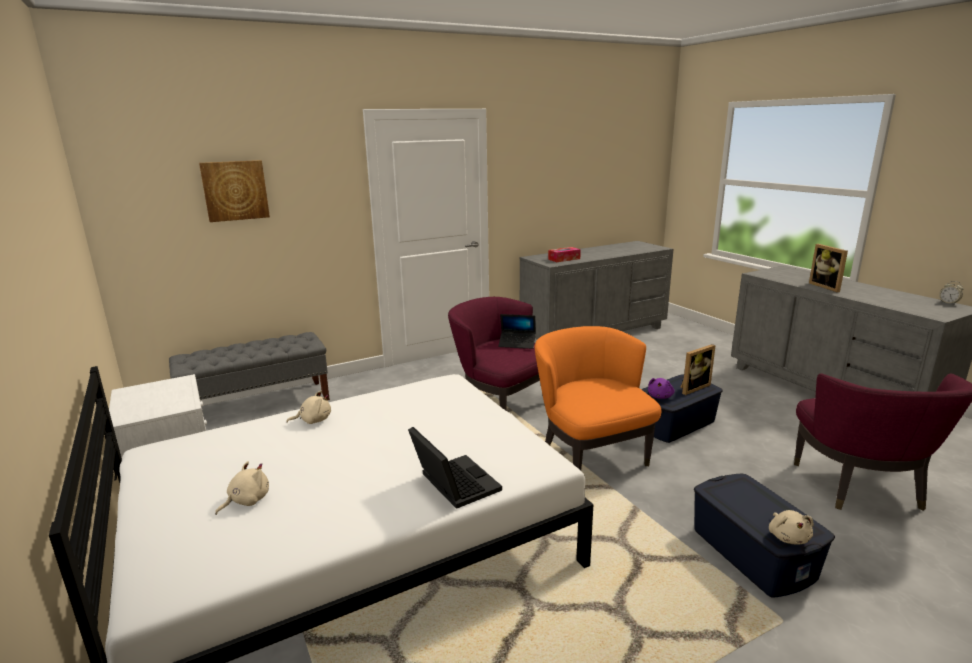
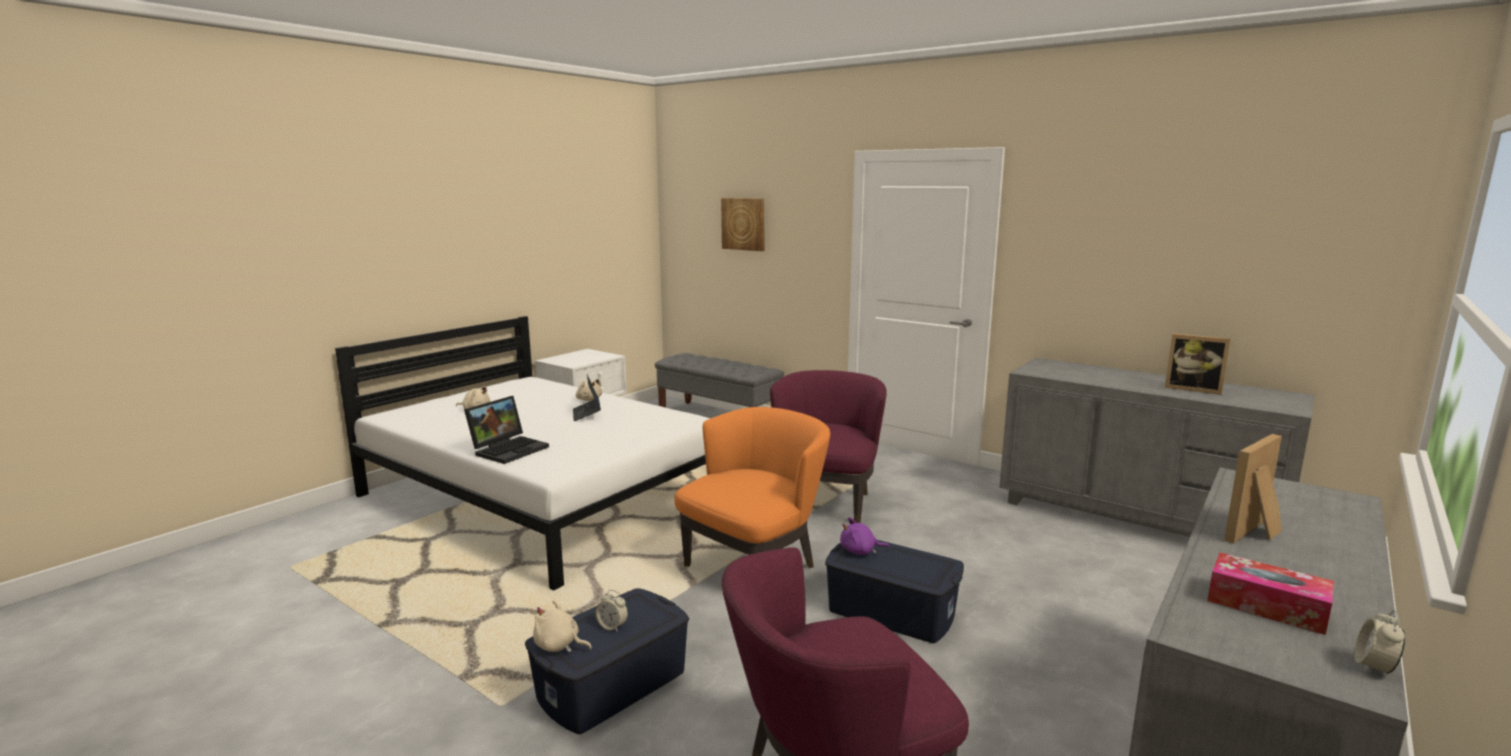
camera: 65 degrees right, 5 degrees down
laptop [498,314,536,349] -> laptop moved to [573,375,601,421]
tissue box [548,247,581,262] -> tissue box moved to [1207,552,1334,635]
picture frame [680,344,716,395] -> picture frame moved to [1165,333,1230,395]
beige plush toy [769,510,814,545] -> beige plush toy turned 45 degrees clockwise [533,600,592,652]
none -> alarm clock [596,590,628,632]

